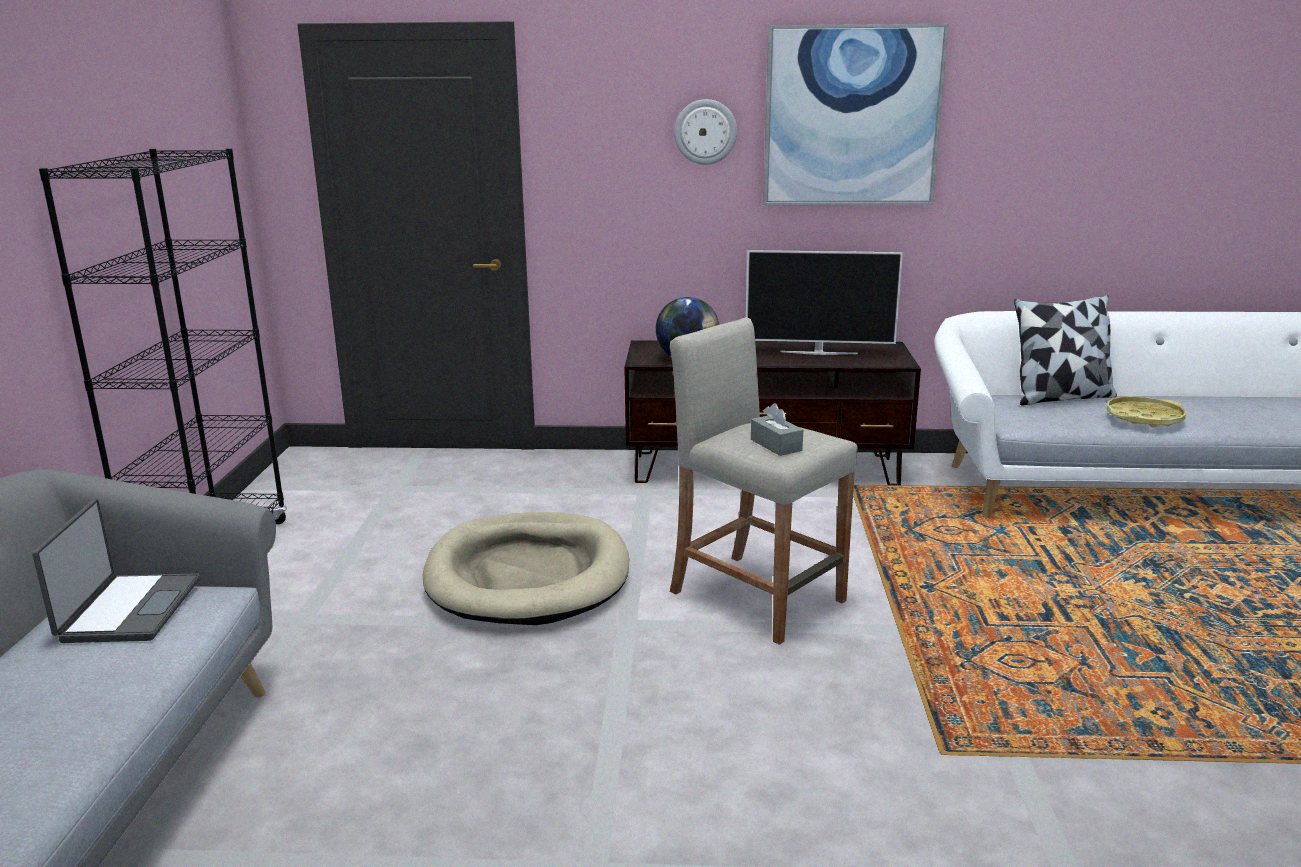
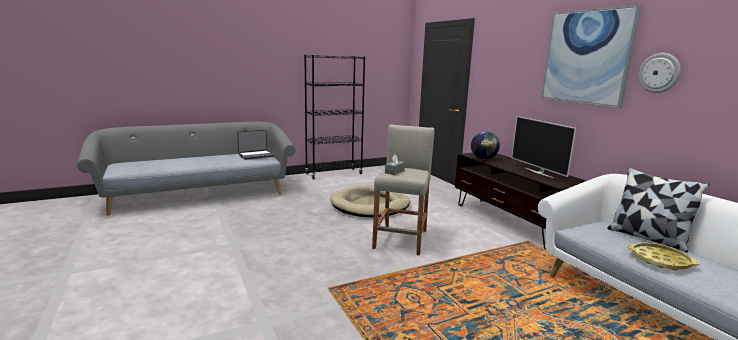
camera: 60 degrees right, 5 degrees down
wall clock [674,99,737,165] -> wall clock moved to [638,53,681,93]

